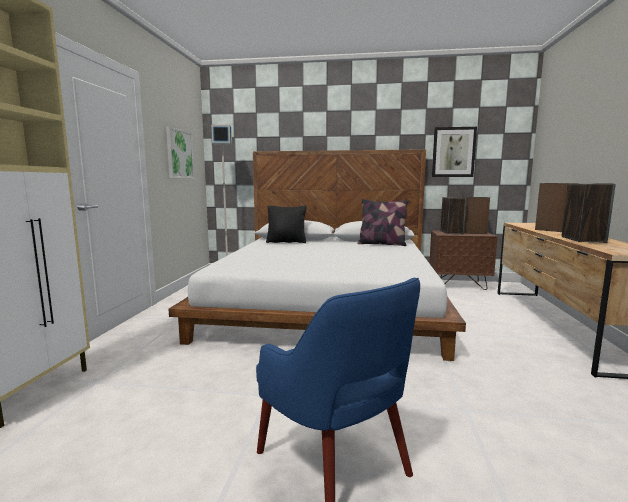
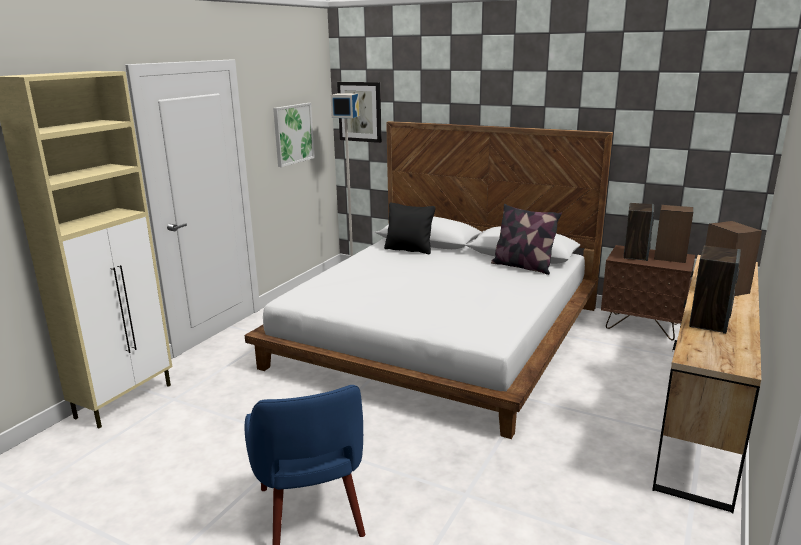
camera: 20 degrees right, 10 degrees up
picture [432,127,477,177] -> picture moved to [337,82,382,143]

